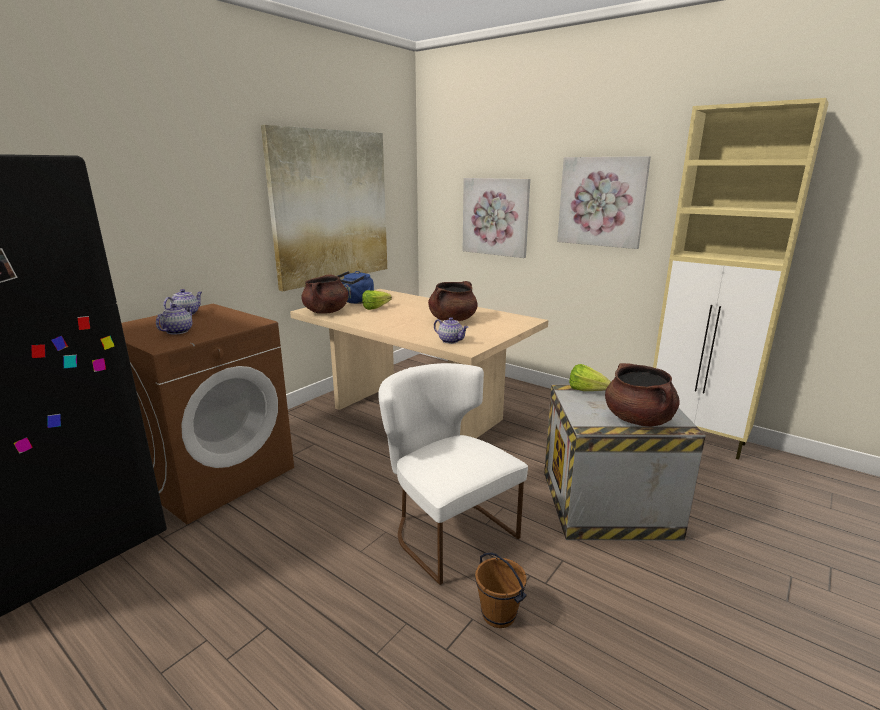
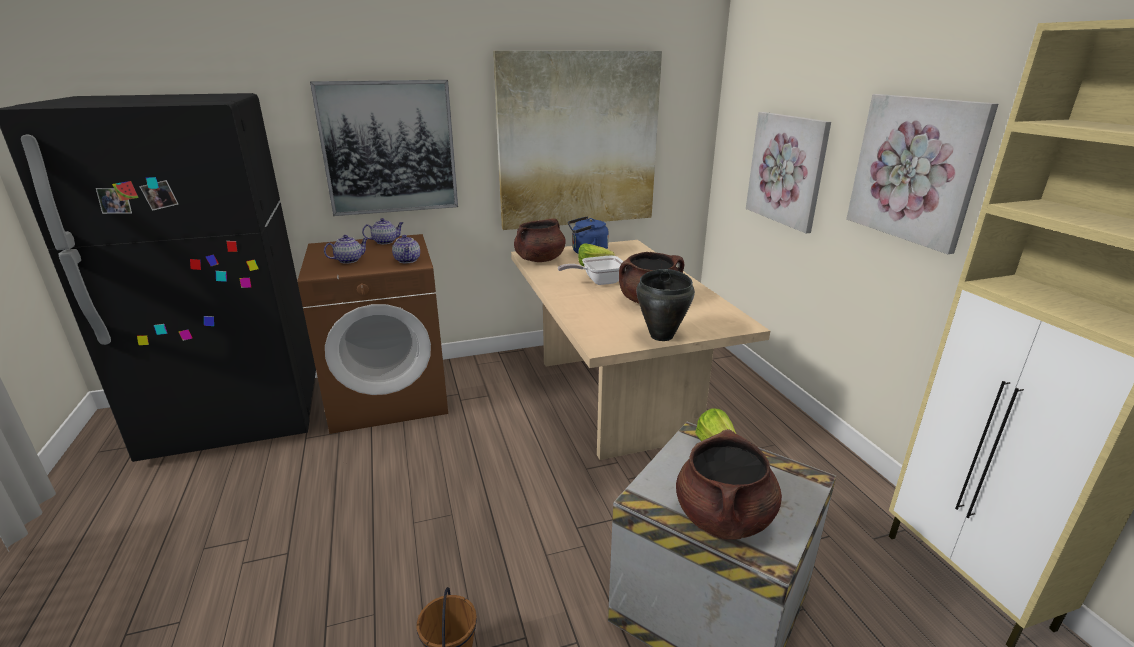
camera: 35 degrees right, 5 degrees up
white chair [378,363,528,585] -> none
teapot [434,317,469,344] -> teapot moved to [392,235,420,263]
none -> picture [310,80,458,216]
none -> frying pan [558,256,624,285]
none -> black cooking pot [636,269,695,341]

